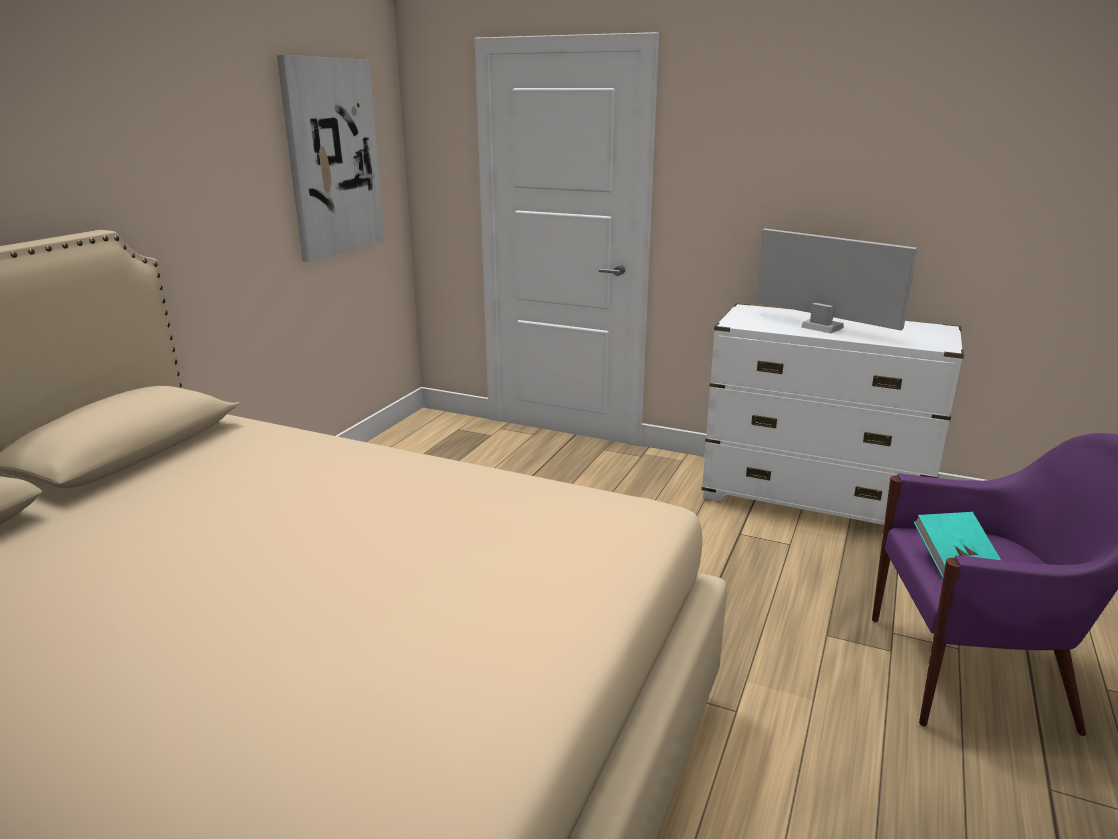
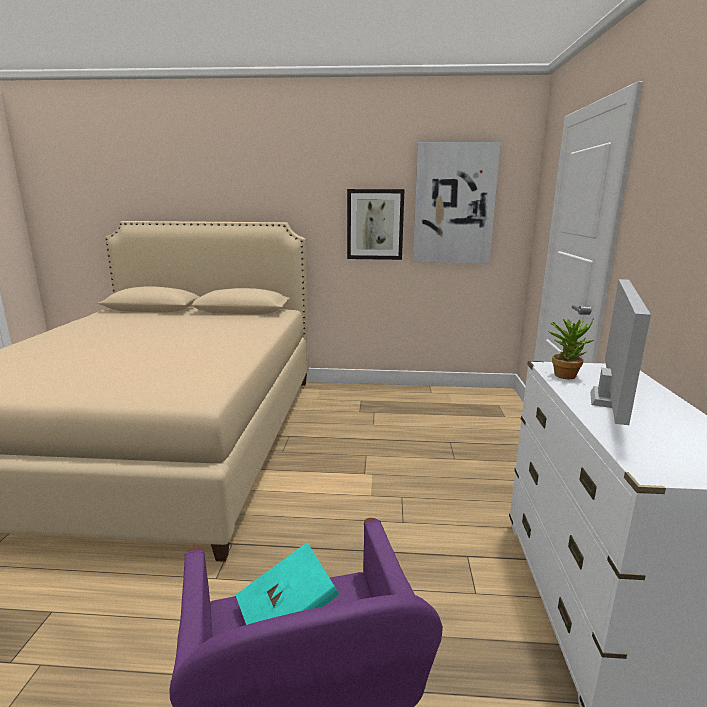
camera: 70 degrees right, 5 degrees down
none -> picture [347,189,404,260]
none -> potted plant [548,318,594,379]

